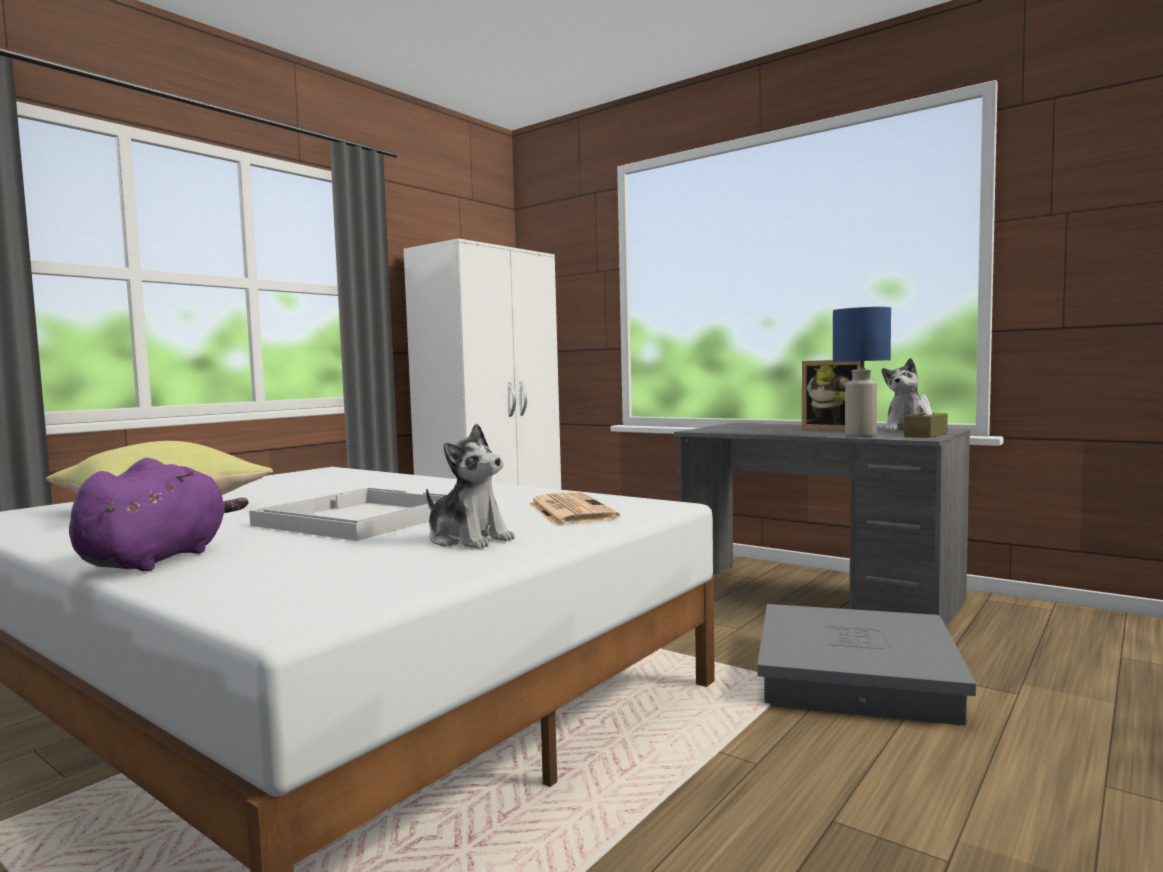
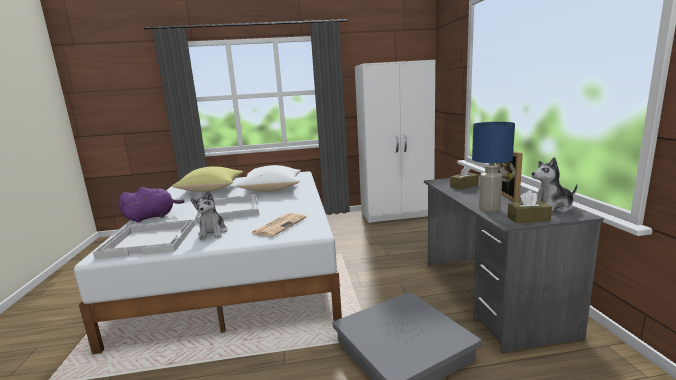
camera: 45 degrees right, 10 degrees up
none -> white tray [93,220,195,259]
none -> white pillow [236,165,301,192]
none -> brown tissue box [450,165,479,190]

